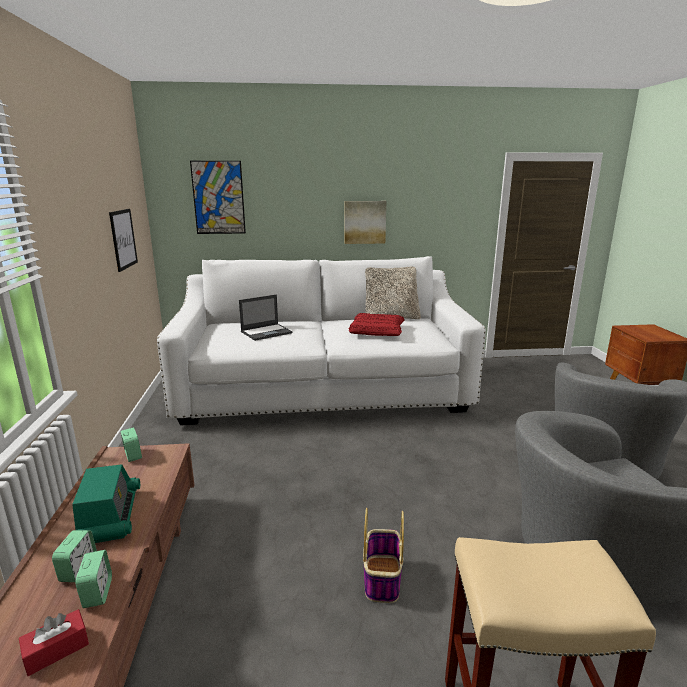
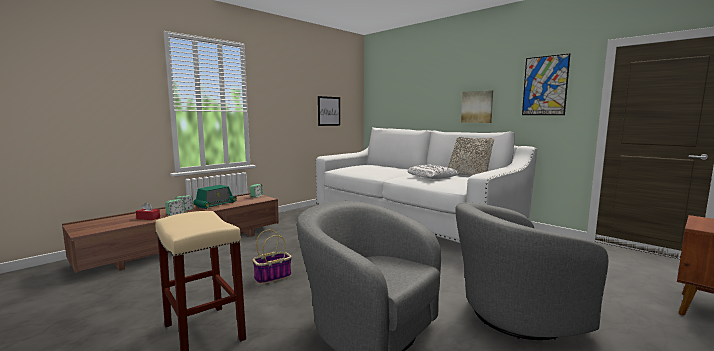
camera: 50 degrees right, 10 degrees down
picture [190,161,246,234] -> picture moved to [522,54,570,115]
laptop [239,294,292,341] -> none
red pillow [349,313,405,336] -> white pillow [407,164,459,179]

